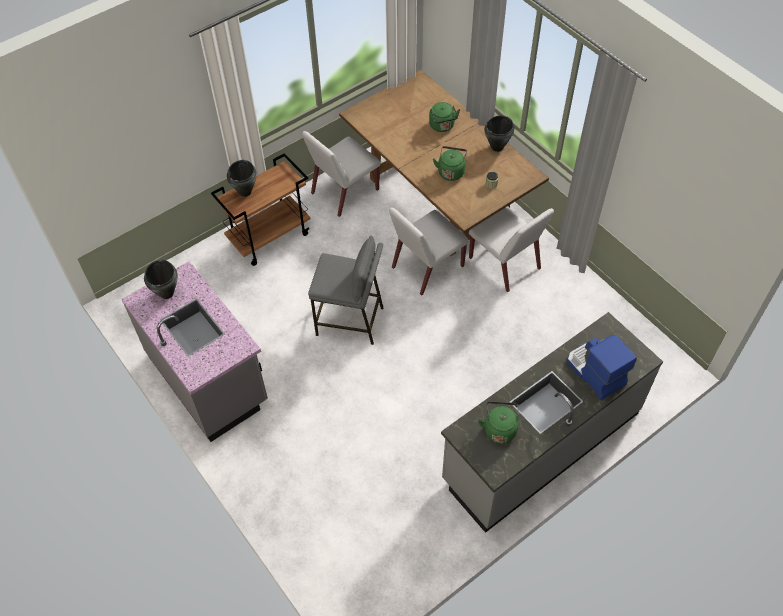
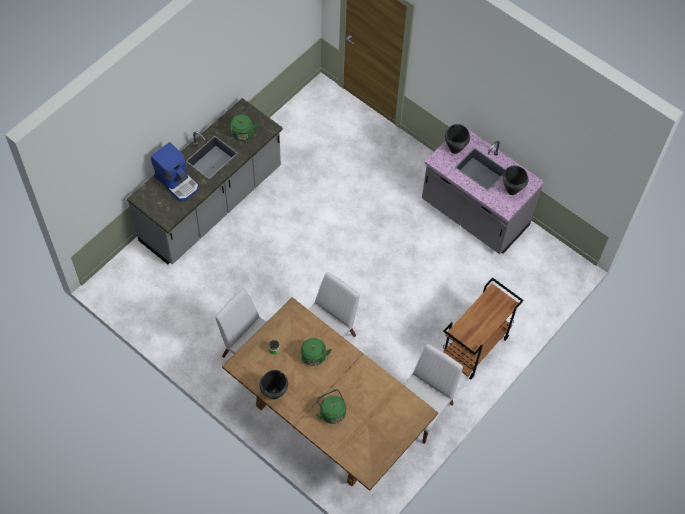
camera: 165 degrees right, 5 degrees up
black cooking pot [227,160,257,197] -> black cooking pot moved to [445,124,470,154]
grey stool [308,236,383,345] -> none

